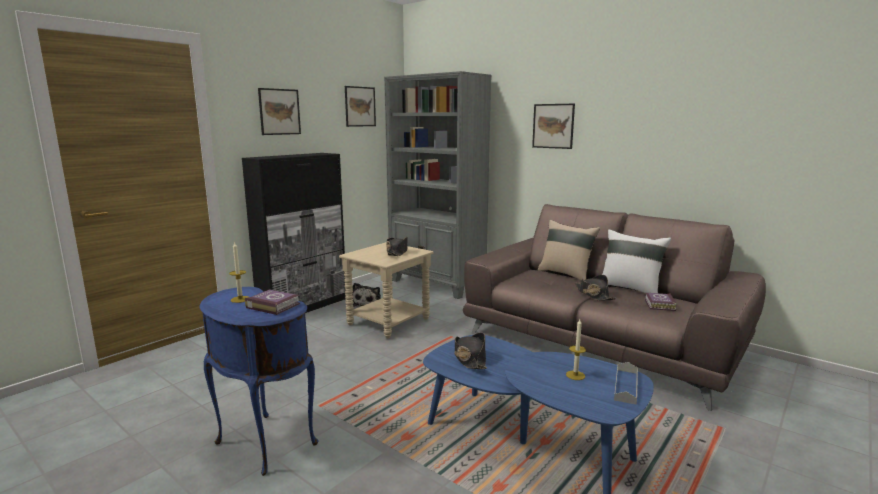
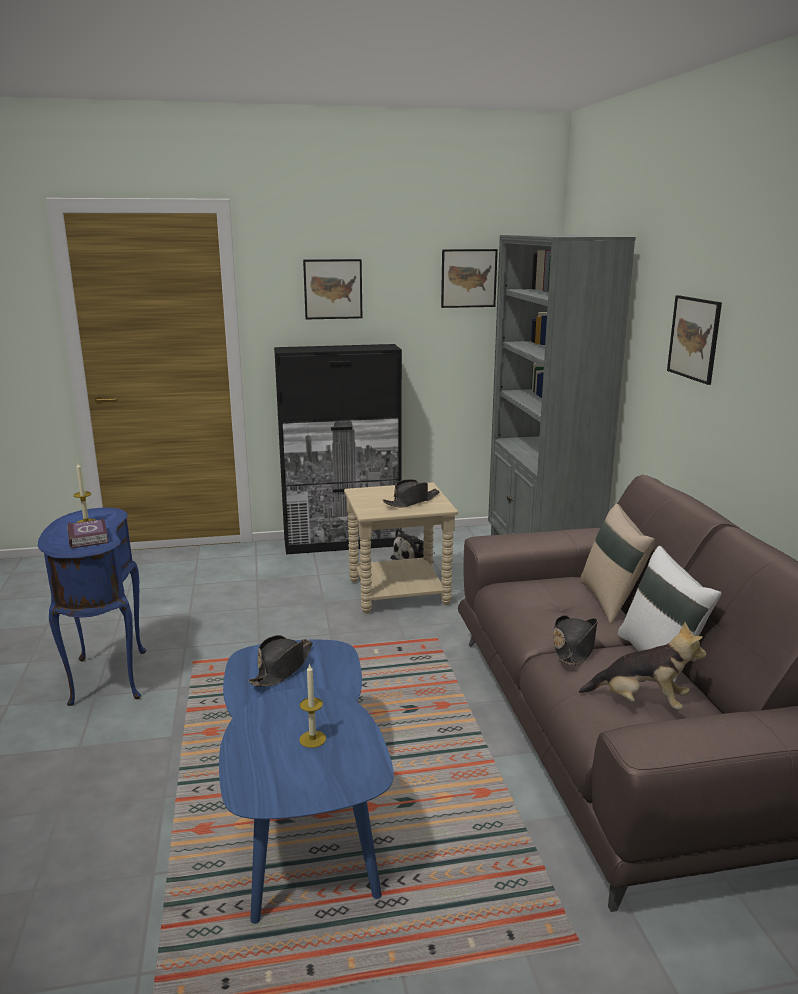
camera: 40 degrees right, 5 degrees up
grey tray [614,362,638,404] -> none
book [645,293,677,311] -> plush toy [579,622,706,710]

